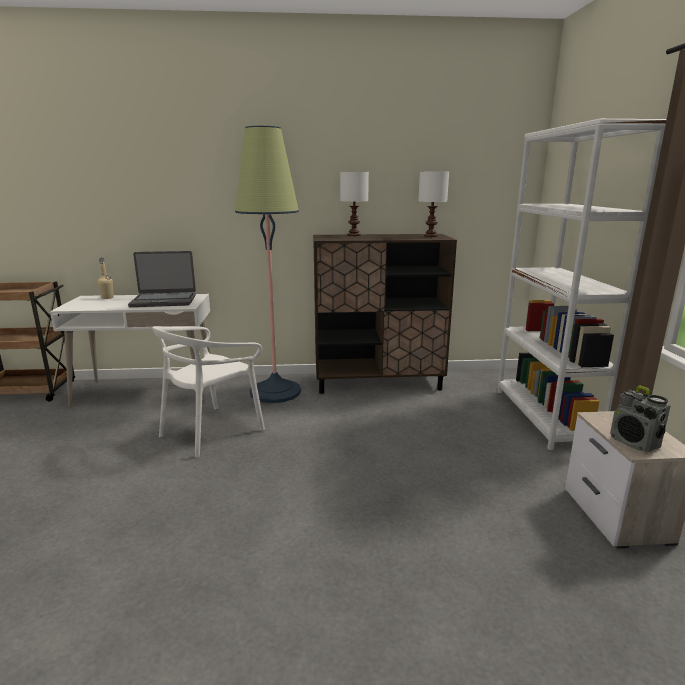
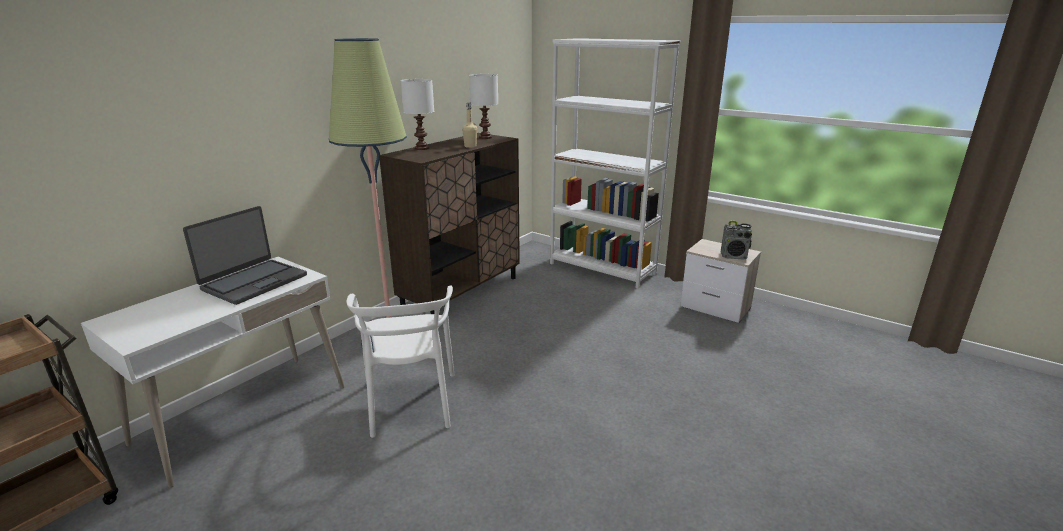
camera: 50 degrees left, 5 degrees up
beige bottle [97,258,114,299] -> beige bottle moved to [462,103,477,148]

